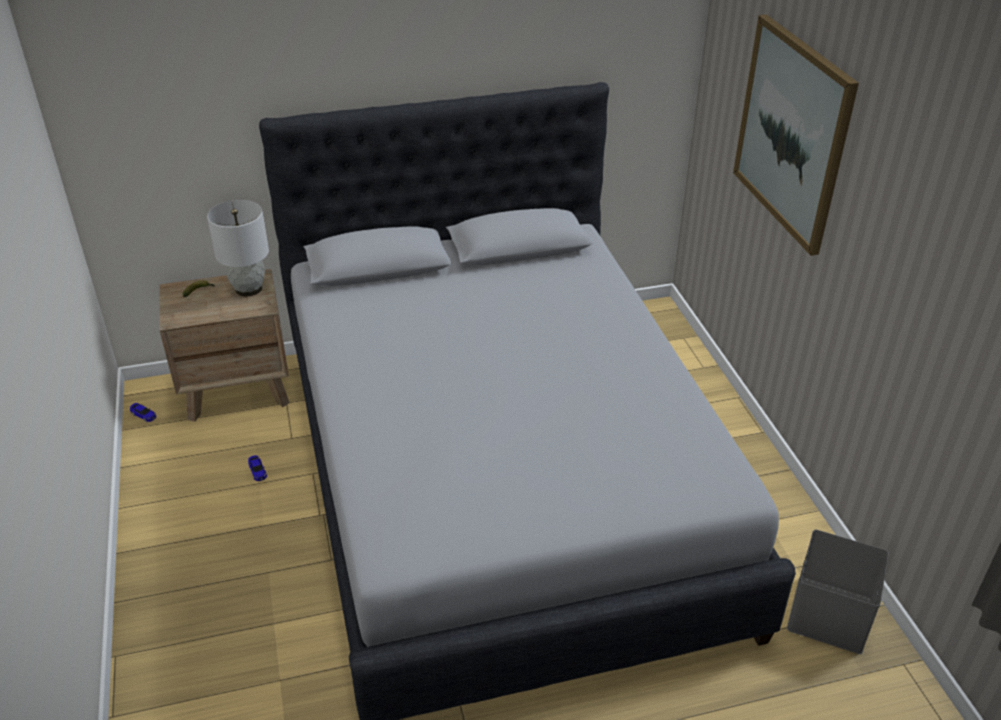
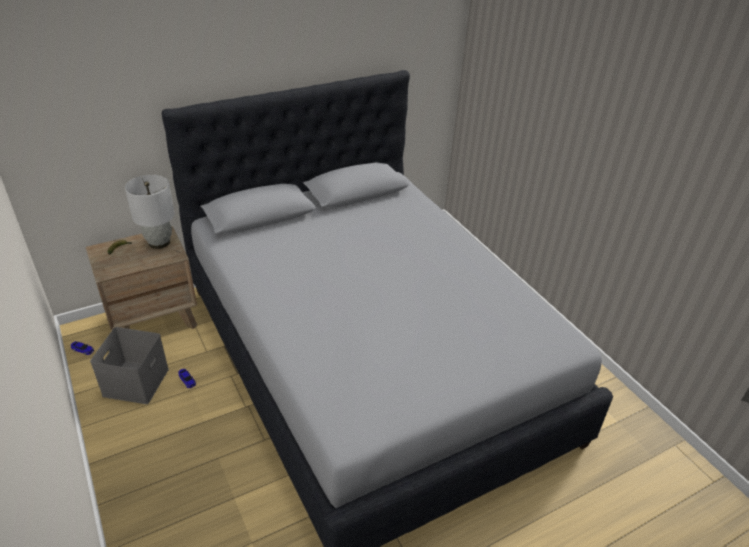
camera: 15 degrees left, 0 degrees up
picture [733,14,859,256] -> none
grey storage box [787,530,889,654] -> grey storage box moved to [90,327,169,404]

